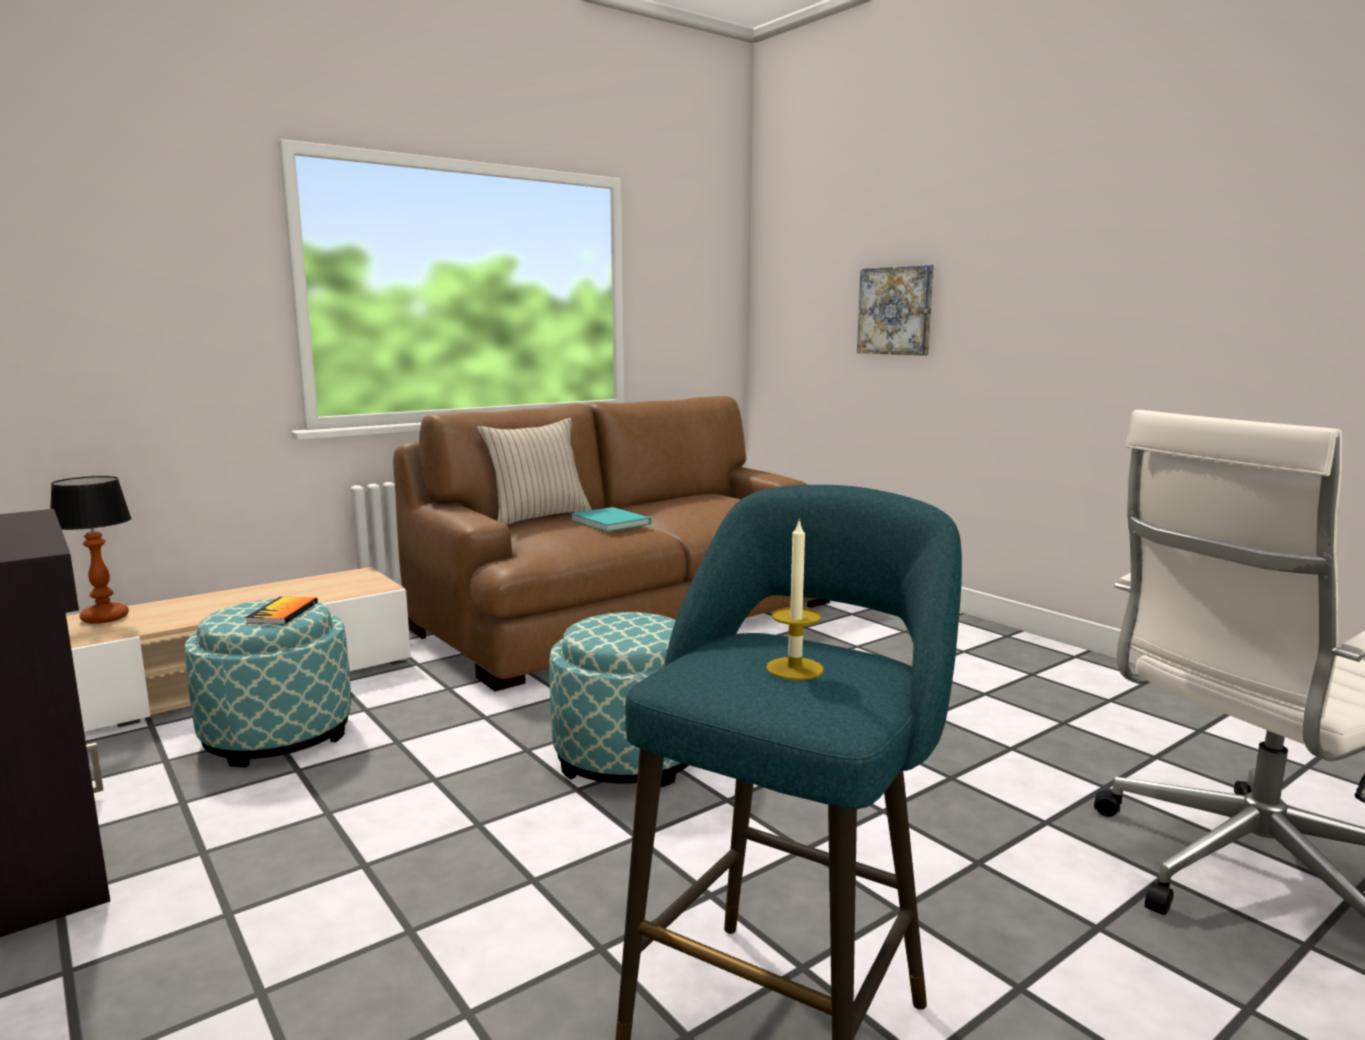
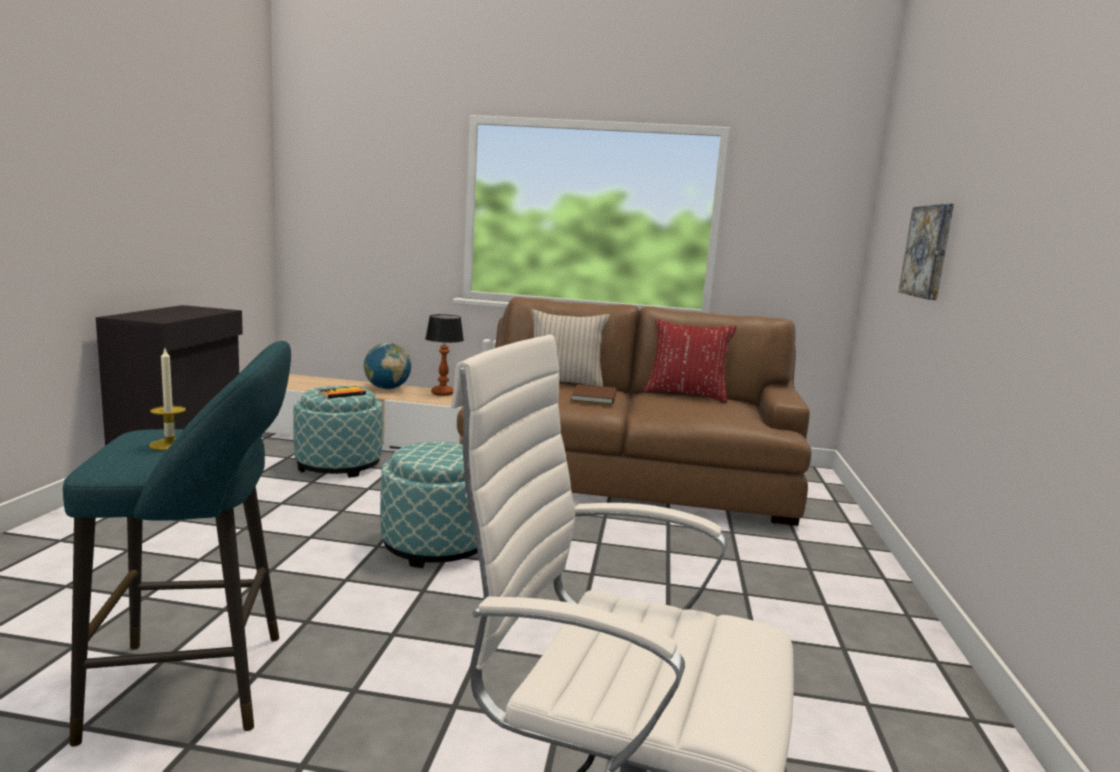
camera: 45 degrees right, 0 degrees up
table lamp [50,476,132,624] -> table lamp moved to [425,314,464,396]
turquoise book [571,507,651,532] -> brown book [572,384,617,404]
none -> globe [364,343,411,390]
none -> red pillow [644,319,737,403]

